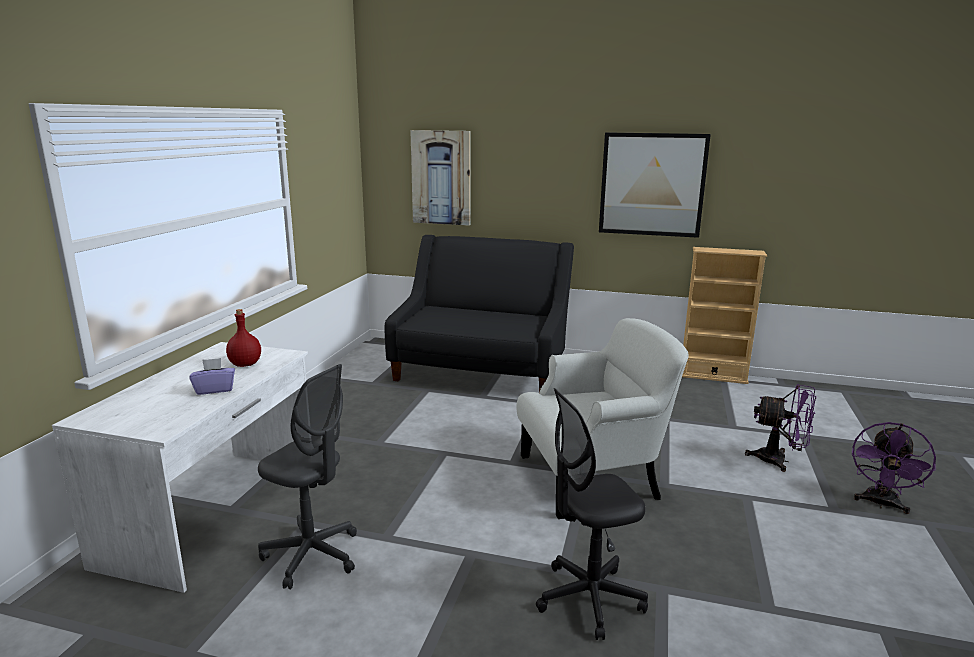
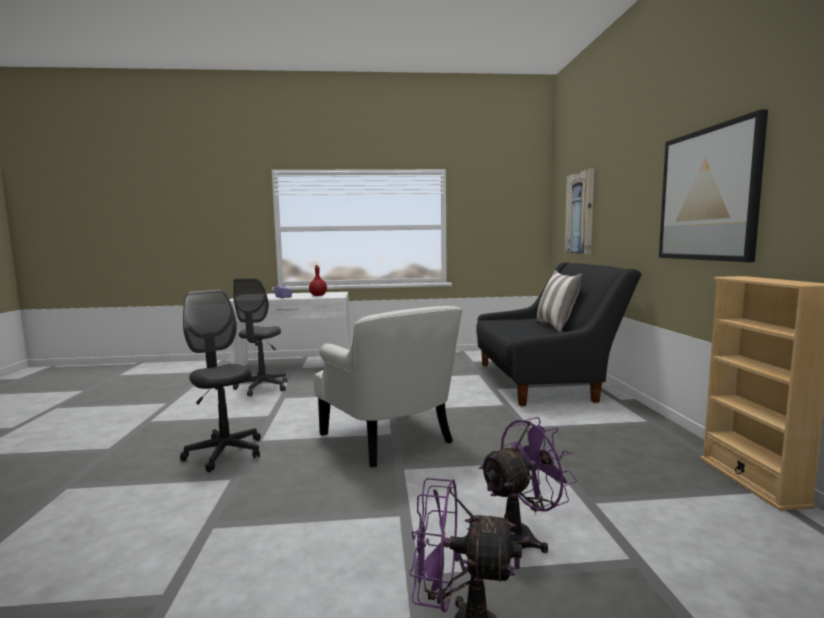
camera: 70 degrees right, 10 degrees down
purple fan [745,384,816,472] -> purple fan turned 120 degrees counterclockwise [479,417,577,553]
none -> pillow [536,270,583,333]

